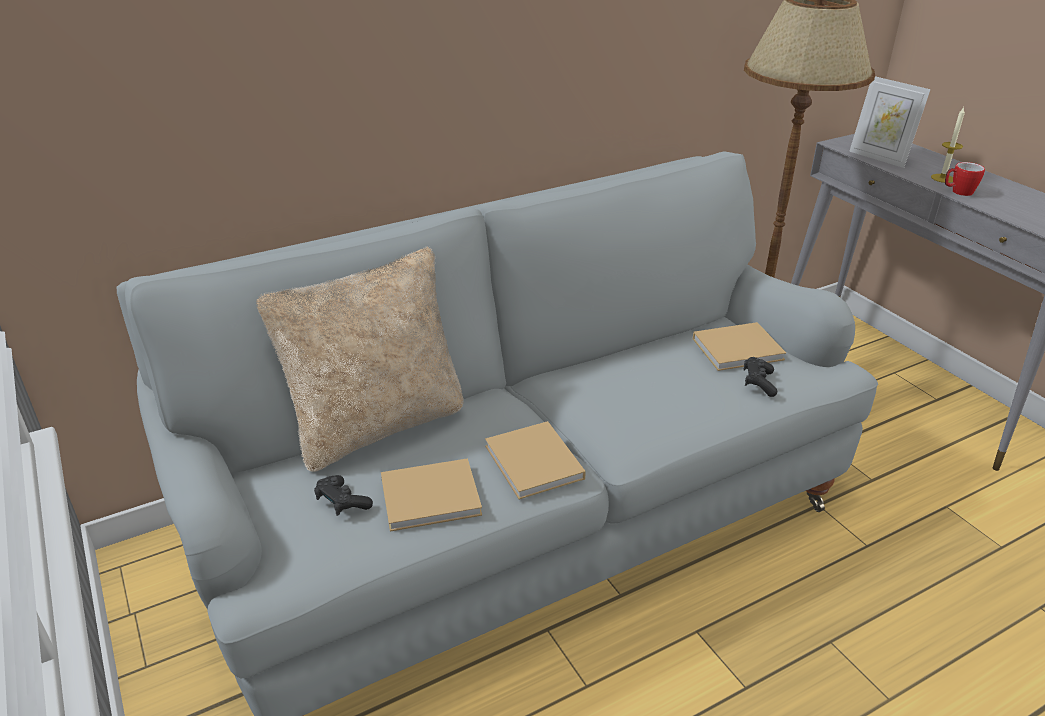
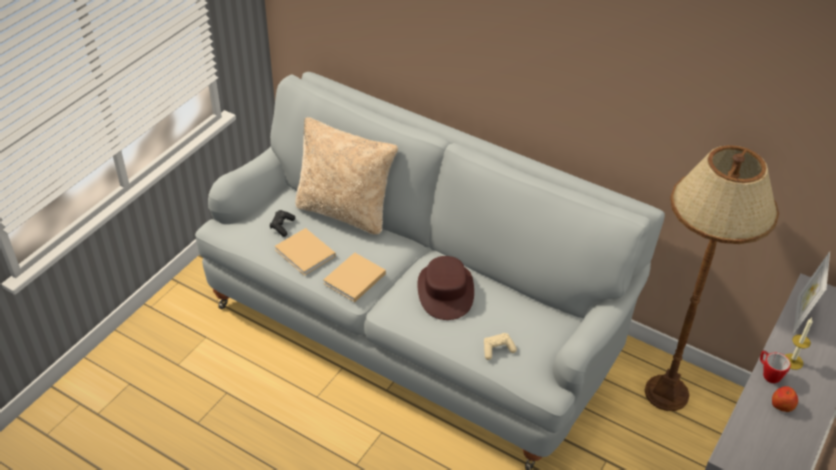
camera: 60 degrees right, 10 degrees up
beige book [693,322,786,371] -> none
black game controller [743,357,777,397] -> beige game controller [484,333,517,360]
none -> brown hat [417,256,474,320]
none -> apple [772,386,798,412]

